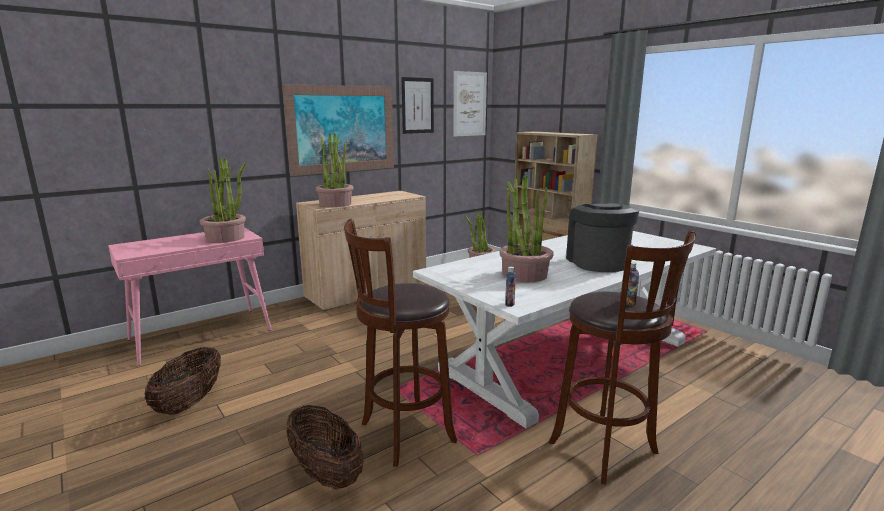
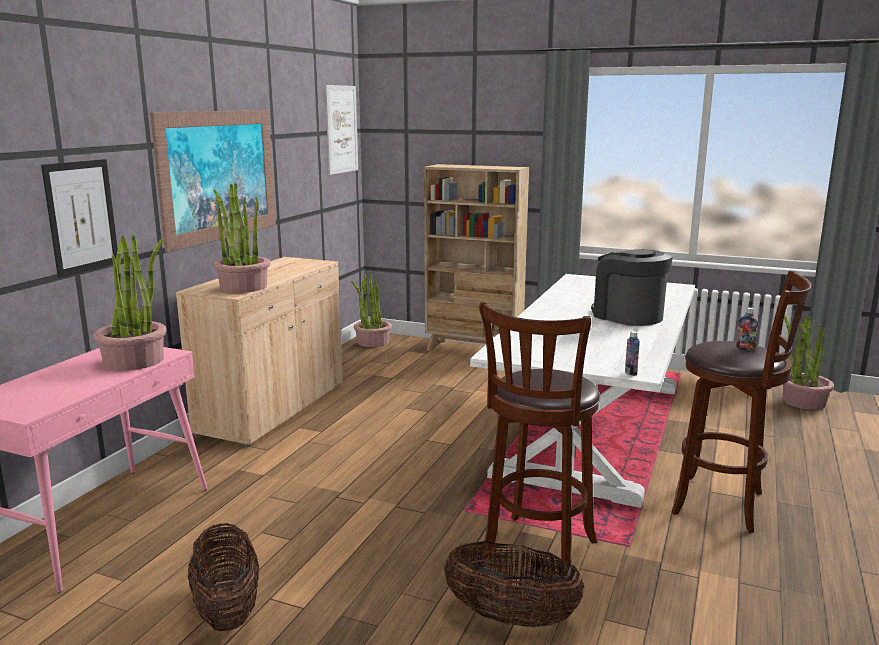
camera: 30 degrees left, 0 degrees up
picture [402,77,434,134] -> picture moved to [41,159,118,278]
potted plant [499,174,554,282] -> potted plant moved to [783,315,834,410]

